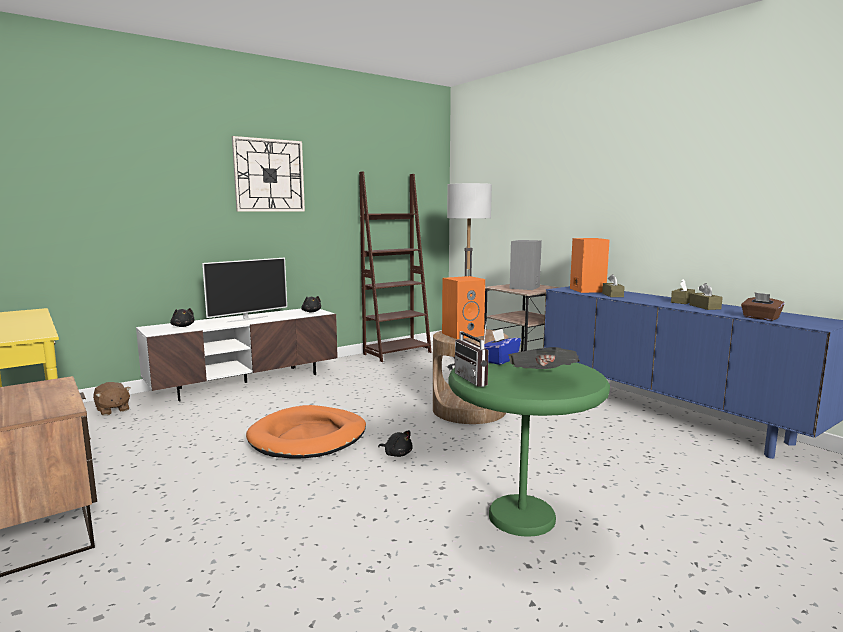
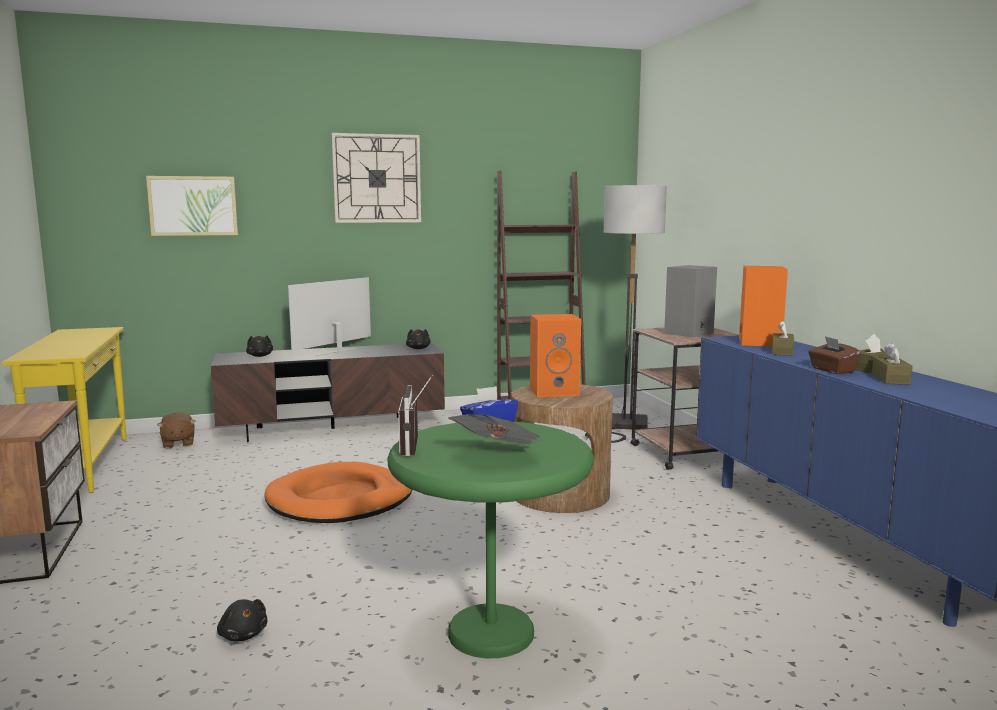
camera: 20 degrees right, 0 degrees up
white tv stand [136,309,338,402] -> black tv stand [211,343,445,442]
television [202,258,287,322] -> television turned 150 degrees clockwise [288,277,371,357]
black plush toy [378,430,413,457] -> black plush toy moved to [217,599,267,641]
brown tissue box [741,293,785,321] -> brown tissue box moved to [808,336,861,374]
none -> picture [146,176,238,236]

